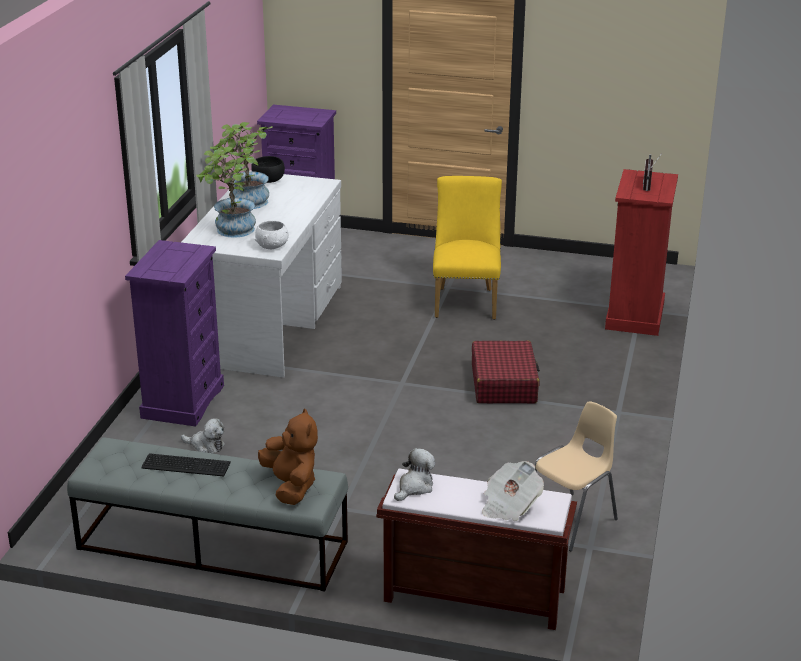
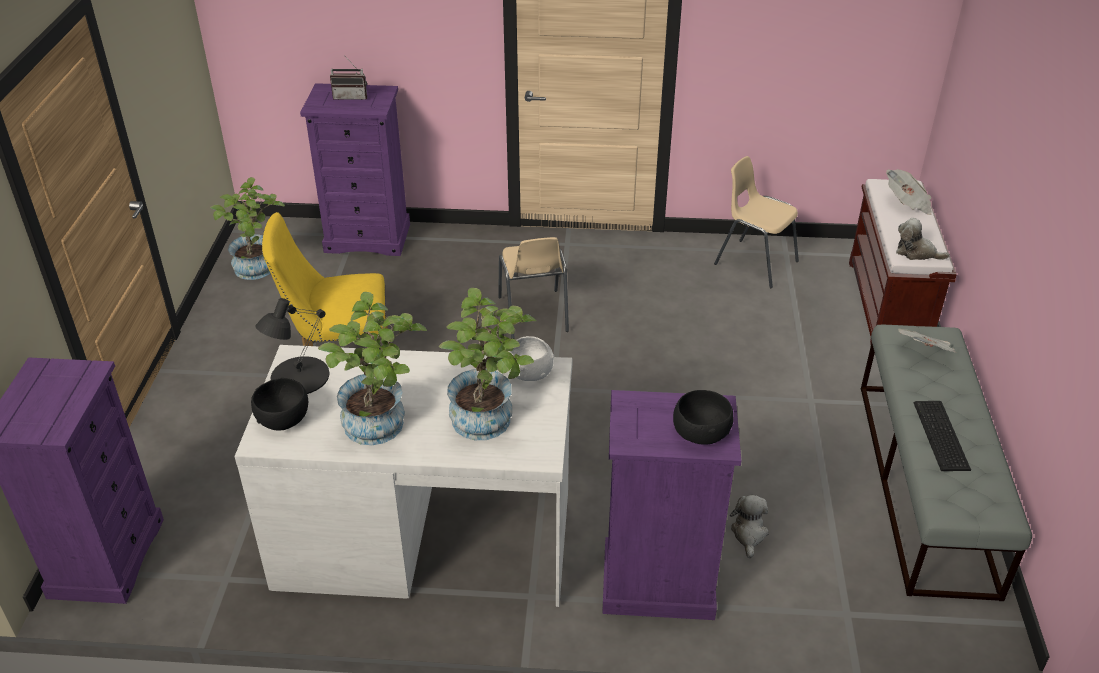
camera: 100 degrees left, 10 degrees up
brown plush toy [258,408,318,505] -> newspaper [898,329,956,353]
red suitcase [472,341,540,403] -> beige chair [498,237,569,339]
red dresser [605,169,678,336] -> purple dresser [300,83,410,256]
none -> potted plant [210,177,285,280]
none -> black table lamp [255,298,329,394]
none -> black bowl [673,390,733,445]

